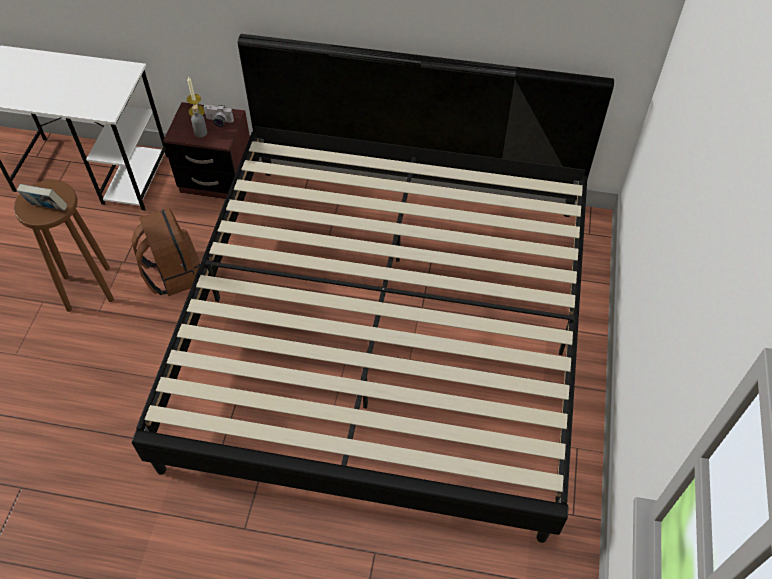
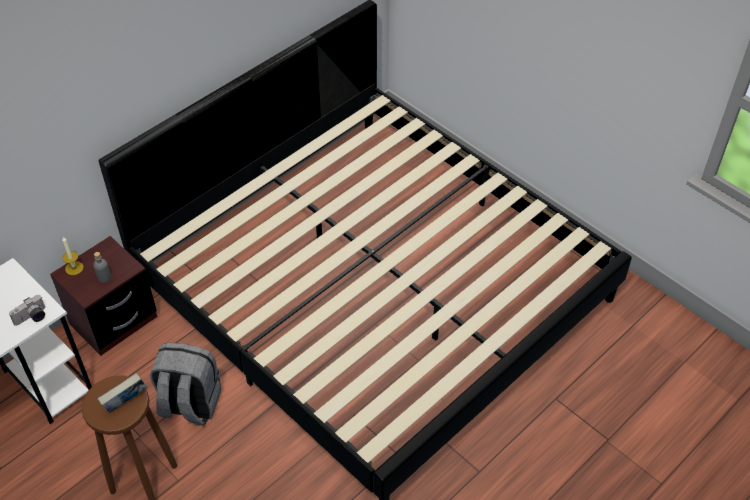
camera: 55 degrees left, 5 degrees down
brown backpack [131,208,200,296] -> grey backpack [150,343,221,426]
camera [204,105,234,127] -> camera moved to [9,295,45,326]

